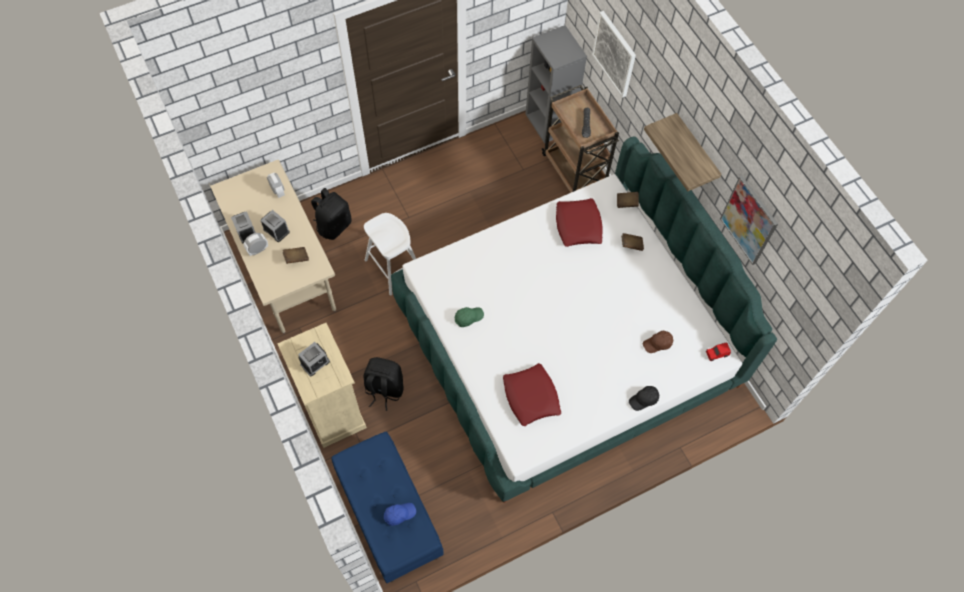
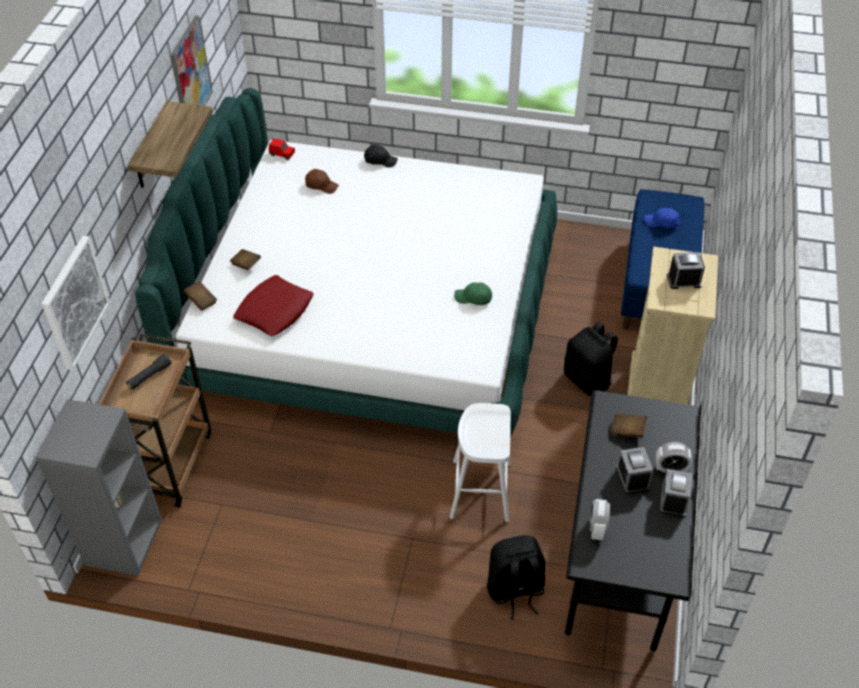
camera: 140 degrees left, 15 degrees down
beige desk [209,160,336,334] -> black desk [565,390,702,652]
red pillow [503,363,561,426] -> none

